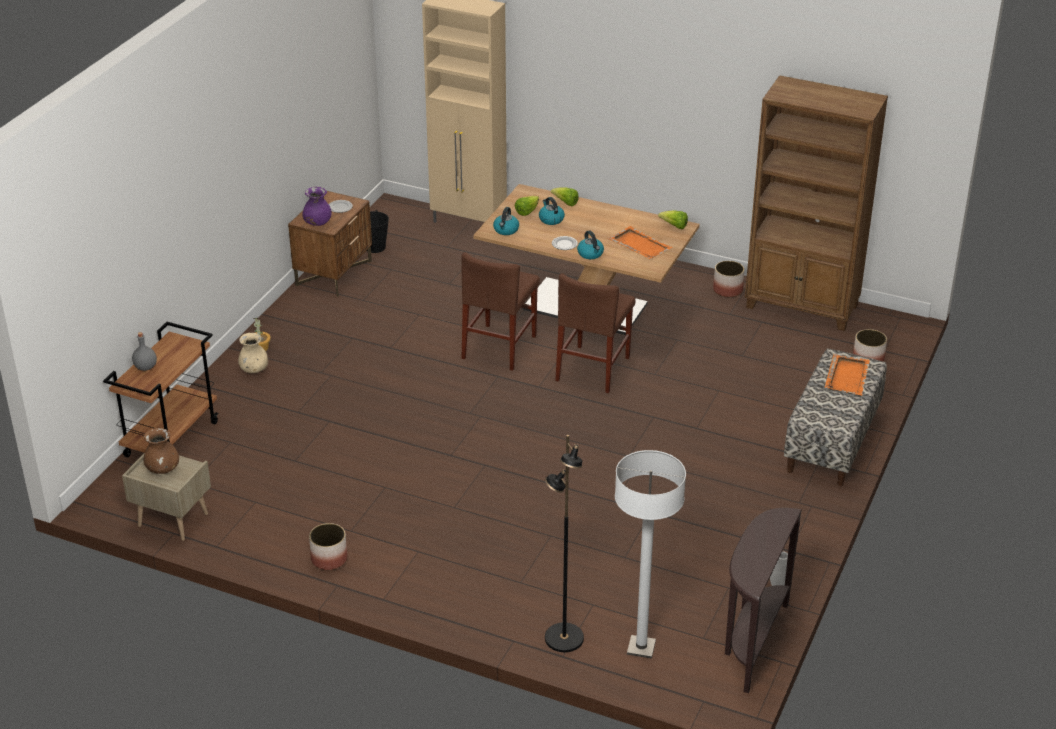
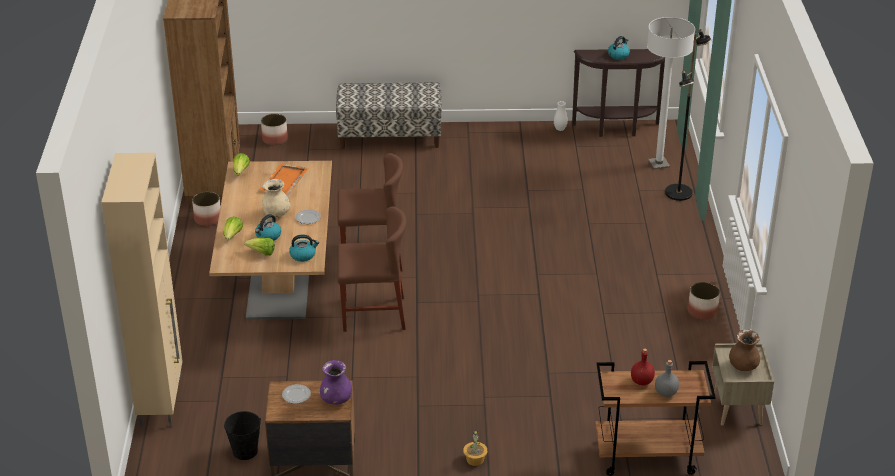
camera: 115 degrees left, 0 degrees up
beige vase [238,333,268,373] -> beige vase moved to [262,179,291,217]
kettle [577,230,604,259] -> kettle moved to [608,36,630,60]
orange tray [825,354,870,396] -> none
none -> red bottle [631,348,655,385]

